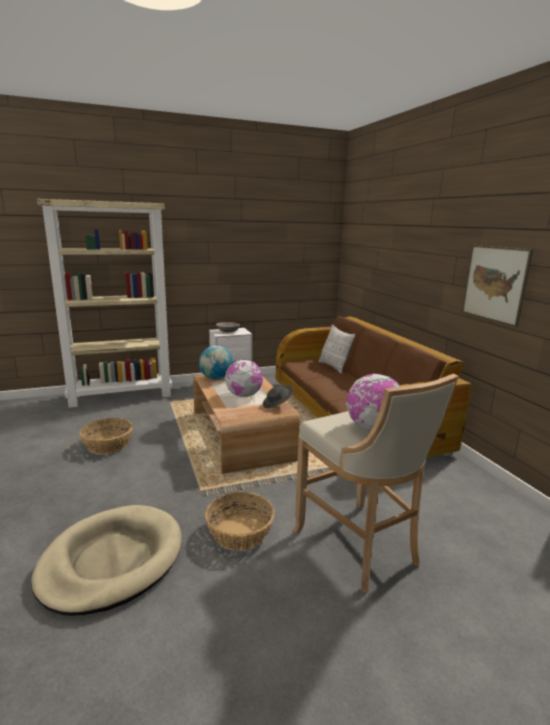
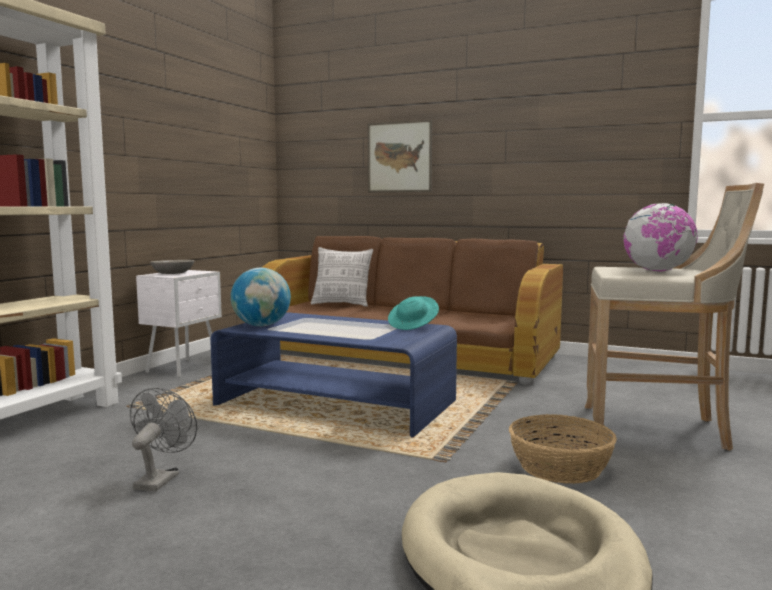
camera: 45 degrees left, 10 degrees down
basket [79,418,133,454] -> grey fan [130,388,197,491]
brown coffee table [193,375,300,474] -> blue coffee table [211,312,457,438]
globe [225,359,263,397] -> none
grey hat [263,386,294,408] -> turquoise hat [388,296,439,330]
picture [461,245,533,327] -> picture moved to [368,120,432,192]

